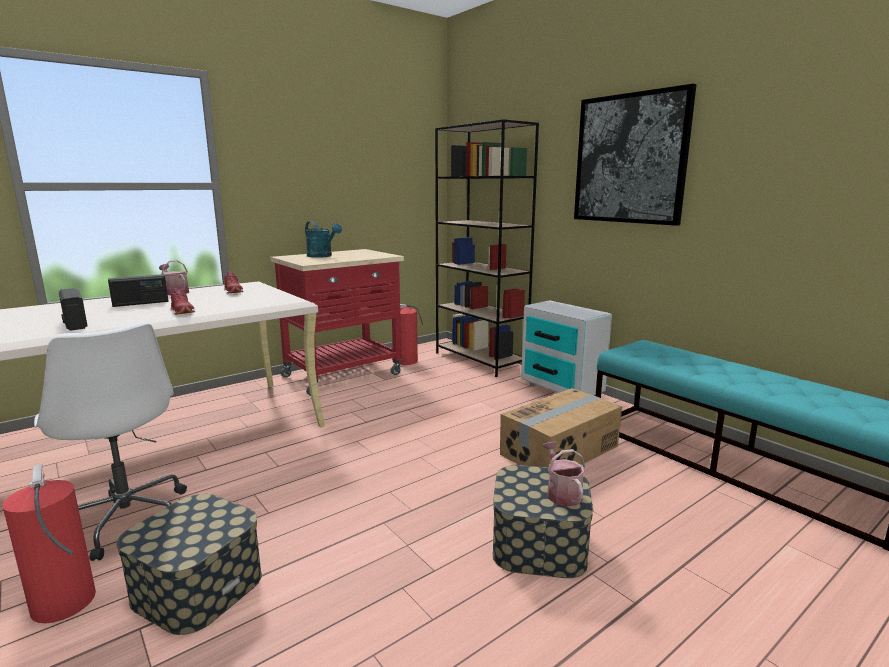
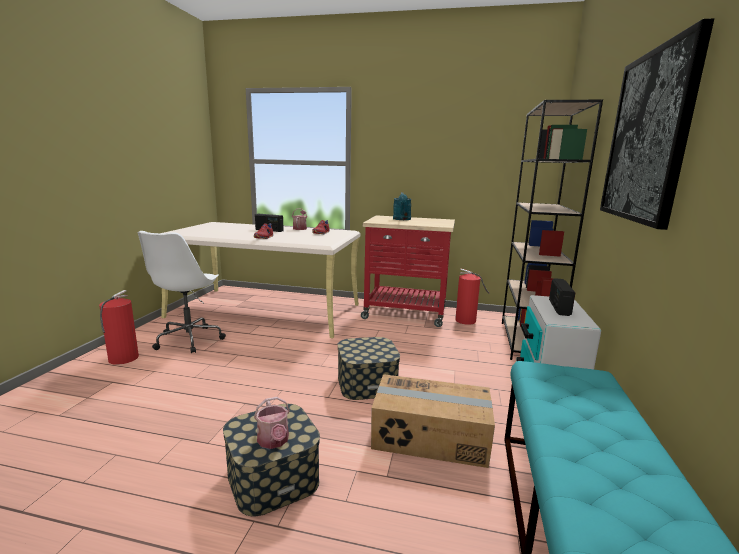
camera: 50 degrees right, 0 degrees up
radio [59,288,87,331] -> radio moved to [549,278,575,316]
storage box [116,494,262,635] -> storage box moved to [338,337,400,400]
watering can [543,442,585,507] -> watering can turned 120 degrees clockwise [254,397,290,449]

